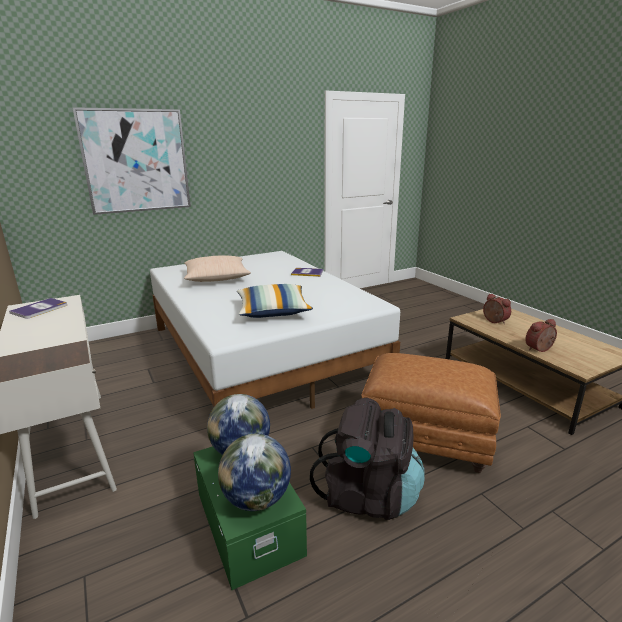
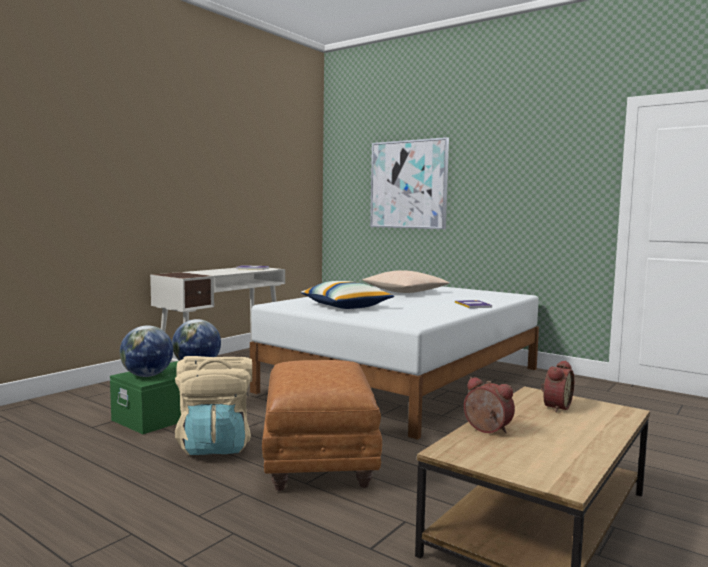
camera: 65 degrees right, 15 degrees down
black backpack [310,398,425,520] -> beige backpack [175,356,252,455]

